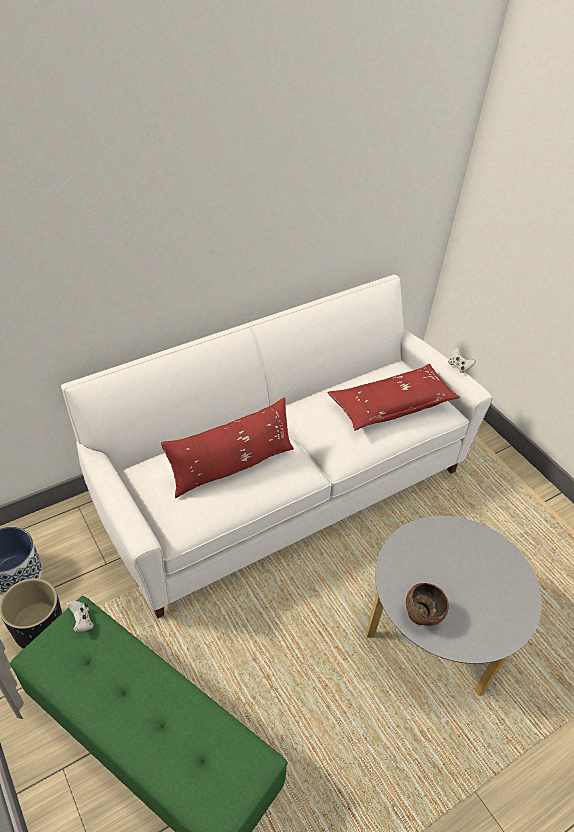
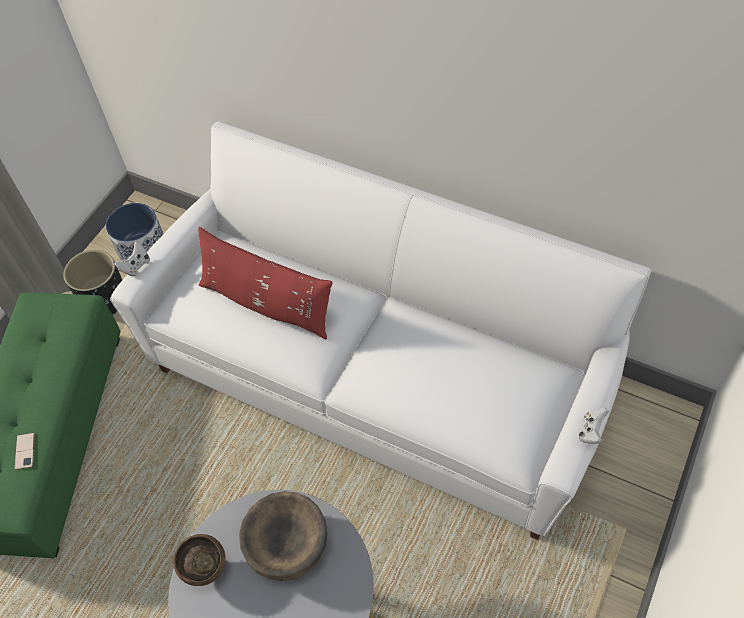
camera: 65 degrees right, 10 degrees up
white game controller [66,601,94,632] -> white game controller moved to [115,242,150,277]
red pillow [327,364,460,431] -> none
none -> phone [15,433,35,470]
none -> brown bowl [239,491,328,581]

